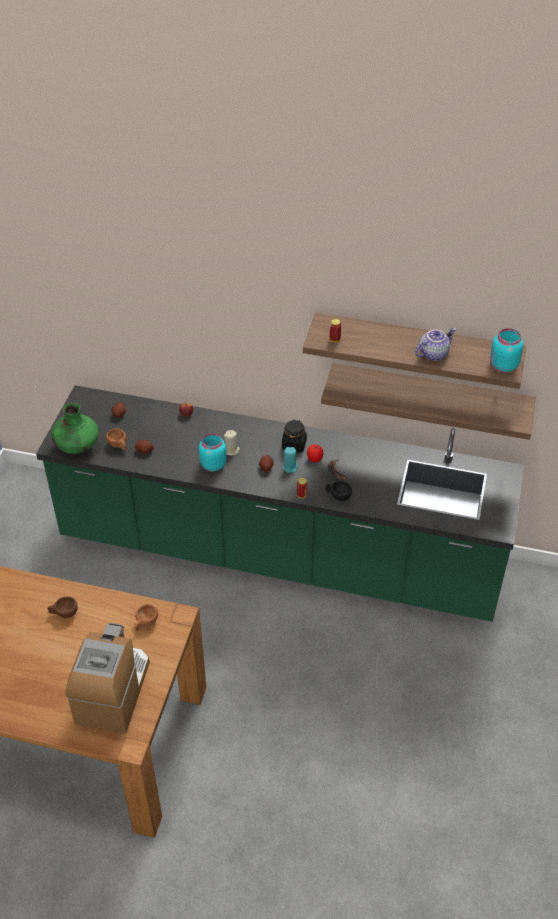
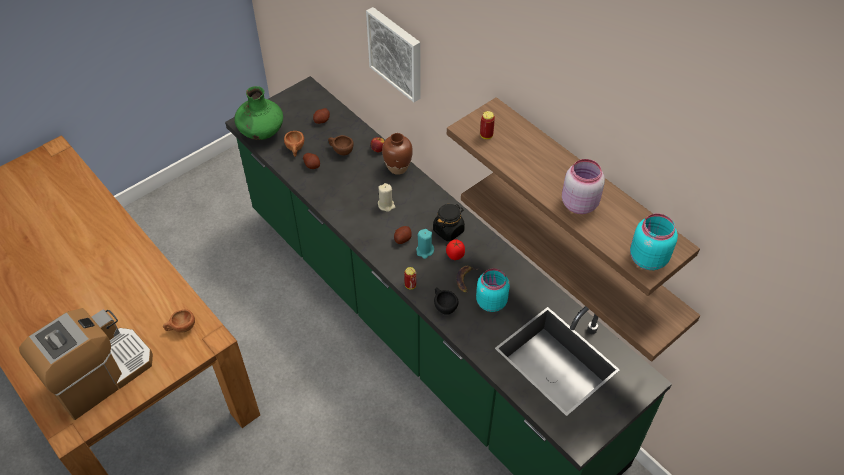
camera: 35 degrees right, 5 degrees up
brown cup [47,597,77,618] -> brown cup moved to [328,135,354,156]
turquoise jar [199,433,227,471] -> turquoise jar moved to [476,268,510,312]
teapot [415,328,456,361] -> pink jar [562,159,605,214]
none -> picture [366,7,420,102]
none -> brown vase [382,133,413,175]

